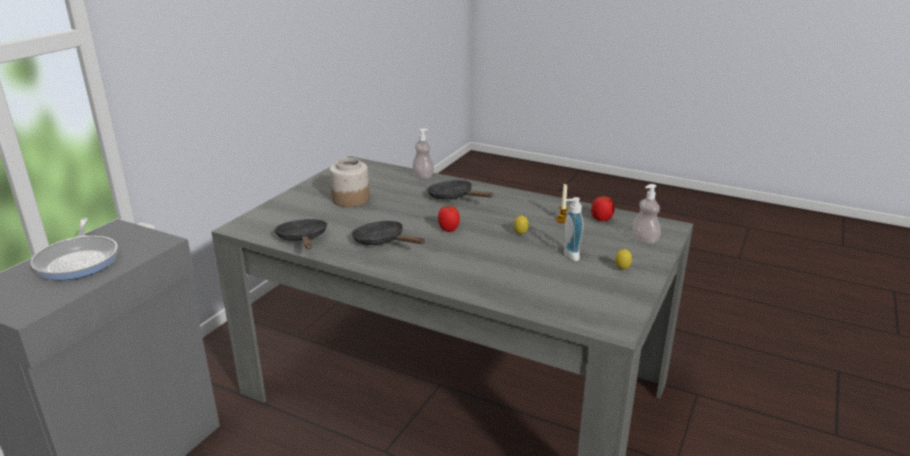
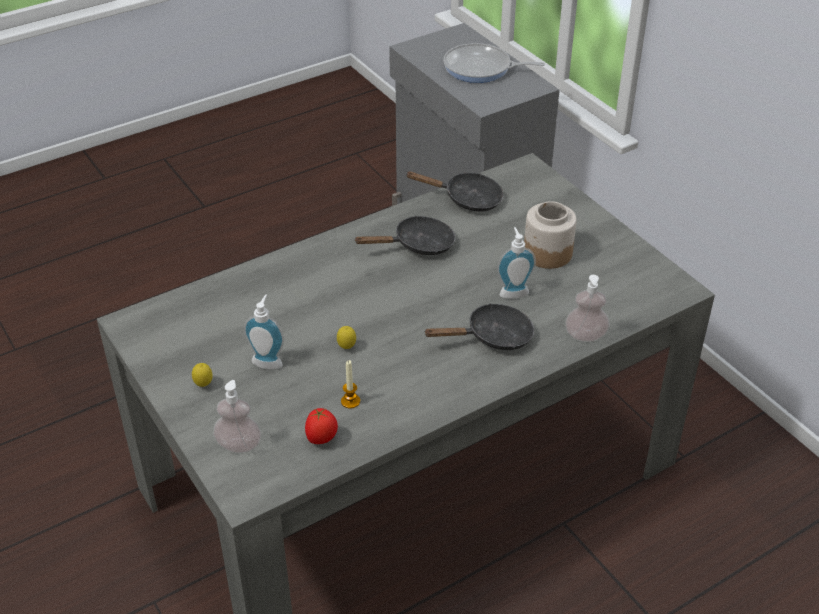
camera: 120 degrees right, 15 degrees up
tomato [438,206,460,232] -> none
none -> soap dispenser [497,227,536,299]

